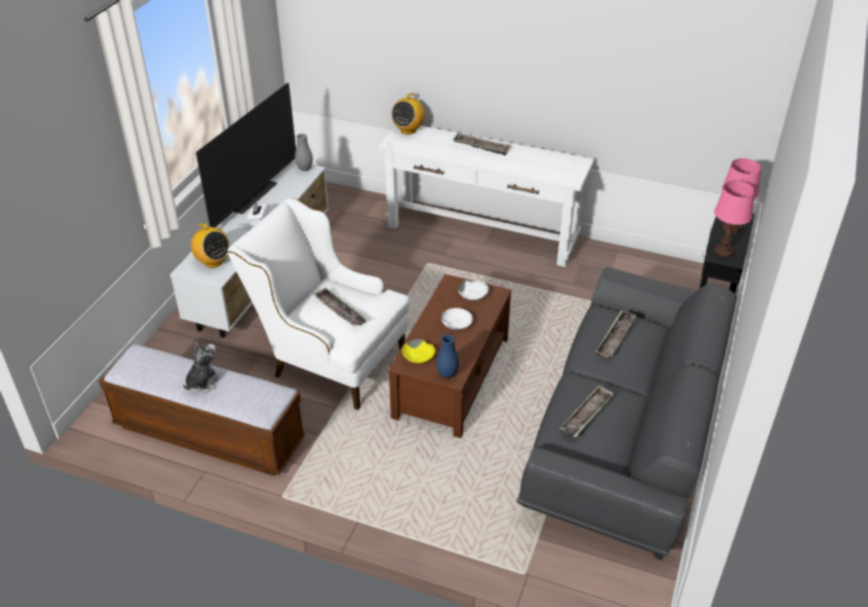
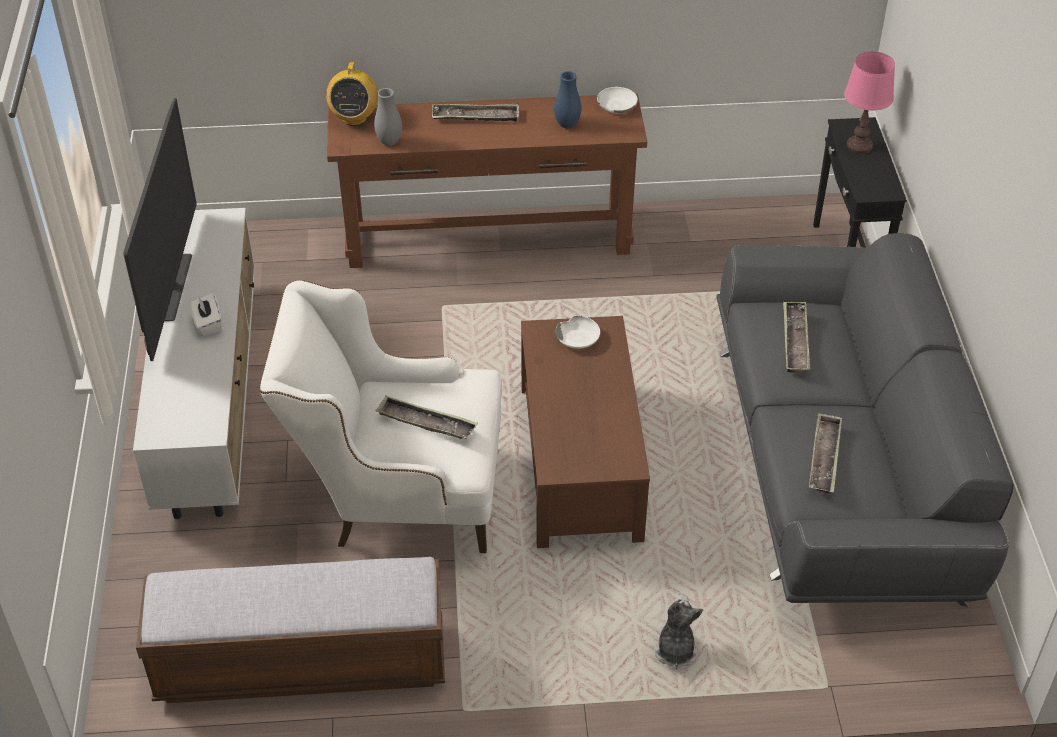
camera: 25 degrees left, 5 degrees up
plush toy [183,343,223,393] -> plush toy moved to [654,594,703,669]
radio [191,223,230,268] -> none
grey vase [295,134,313,171] -> grey vase moved to [374,88,402,146]
white console table [378,126,594,267] -> brown console table [327,93,647,268]
yellow bowl [402,339,436,363] -> none
blue vase [436,335,459,378] -> blue vase moved to [554,71,581,128]
white bowl [441,308,473,331] -> white bowl moved to [597,87,638,114]
pink table lamp [714,181,755,257] -> none

